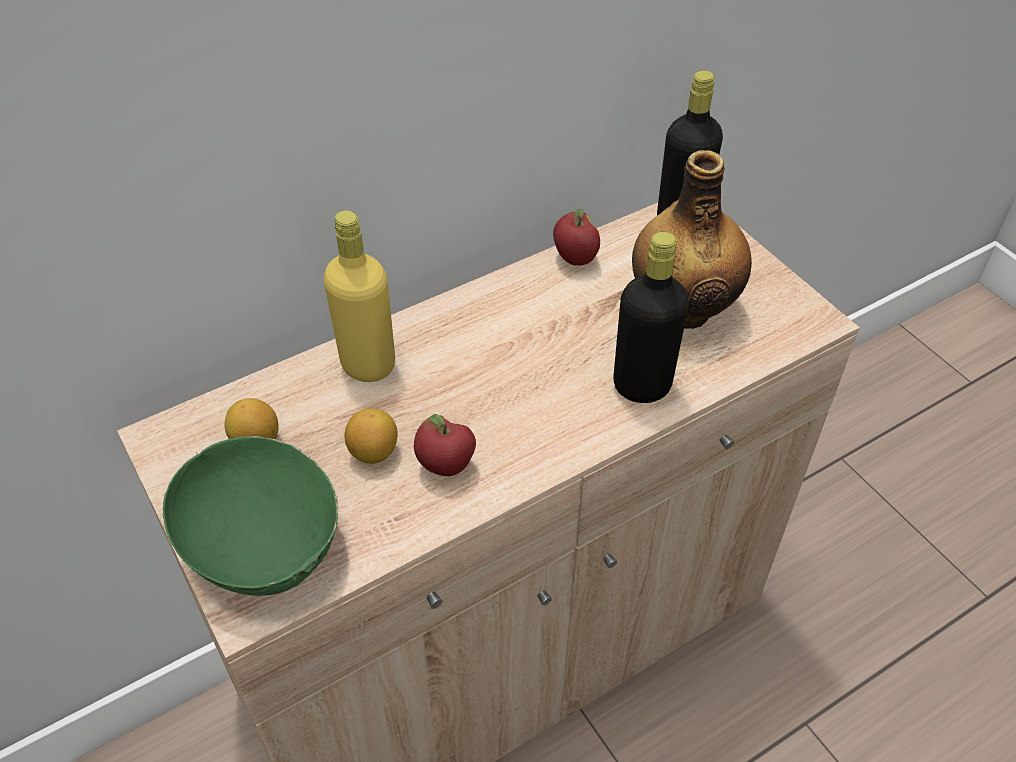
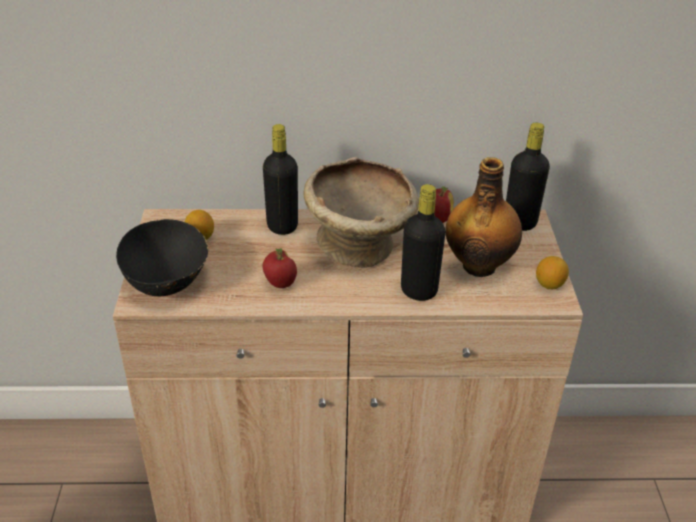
camera: 30 degrees right, 10 degrees down
green bowl [163,436,339,596] -> black bowl [116,219,208,296]
yellow bottle [324,210,395,382] -> black bottle [263,124,298,235]
lemon [345,408,398,464] -> lemon moved to [536,256,569,289]
none -> beige bowl [304,157,419,268]

